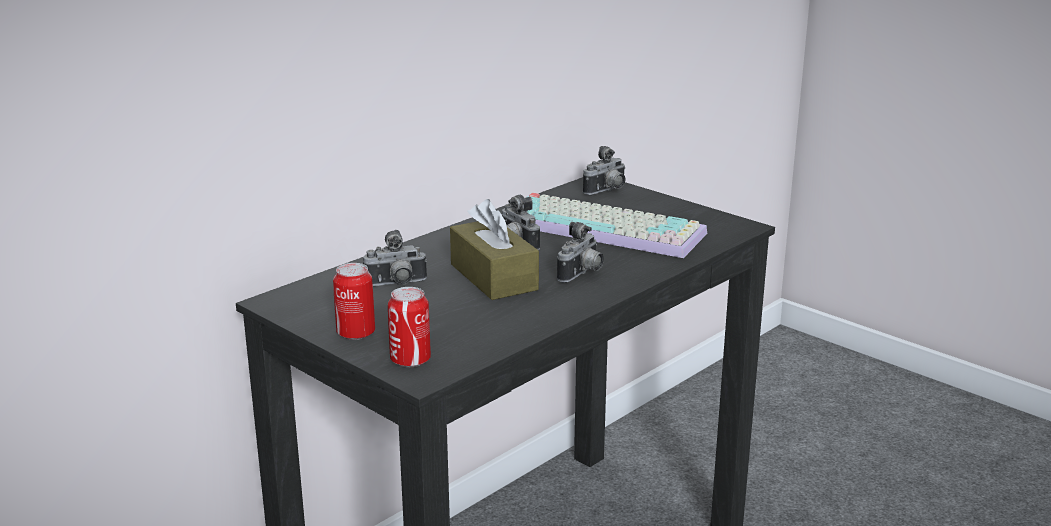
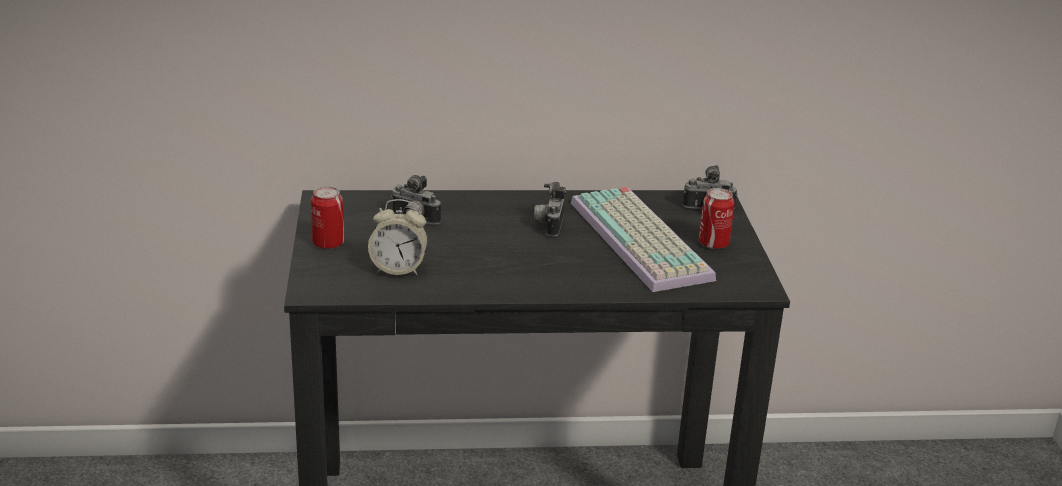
camera: 40 degrees right, 5 degrees up
can [388,287,431,367] -> can moved to [699,188,735,249]
brown tissue box [450,199,539,300] -> none
camera [557,222,604,283] -> none
none -> alarm clock [368,199,428,275]

